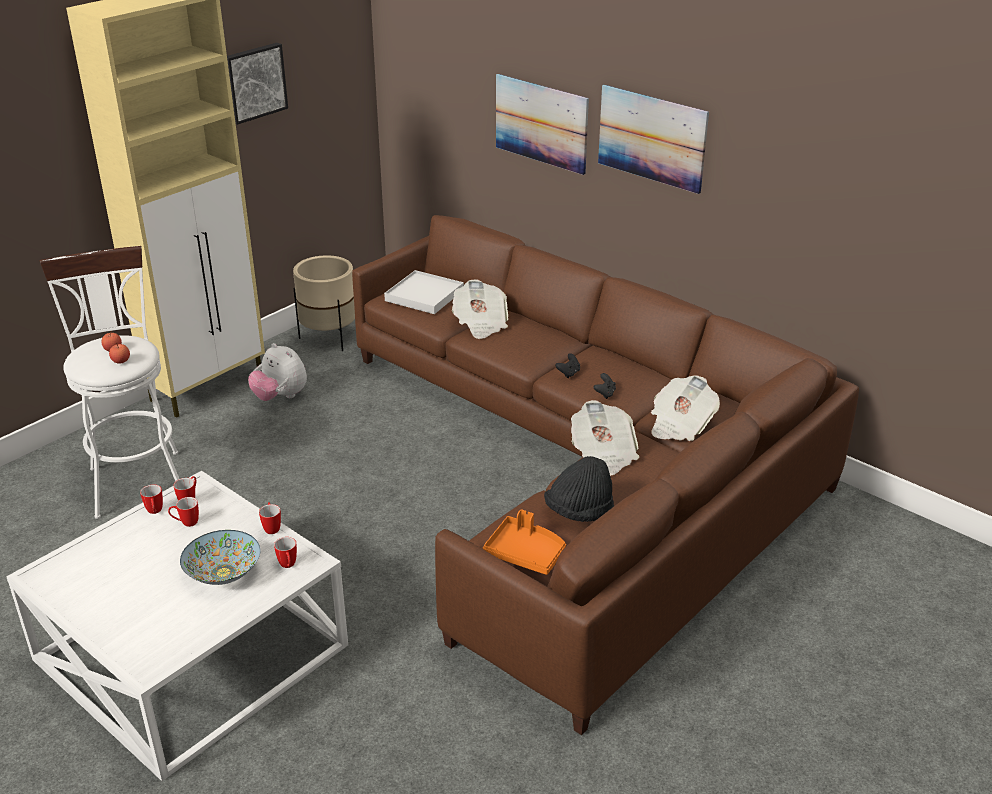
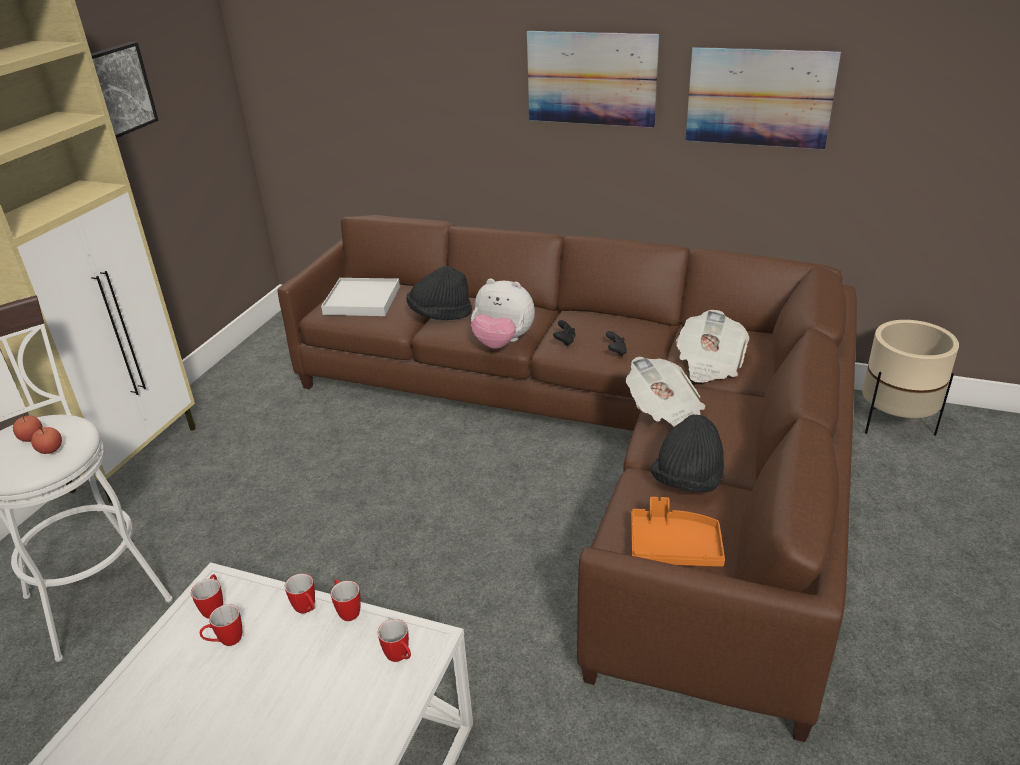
camera: 20 degrees left, 0 degrees up
mug [140,485,163,514] -> mug moved to [285,573,315,613]
bowl [180,530,260,585] -> none
plush toy [248,343,307,401] -> plush toy moved to [471,278,535,349]
beige planter [293,255,355,351] -> beige planter moved to [862,320,959,436]
newspaper [452,279,508,339] -> black hat [406,266,472,320]
picture [496,74,589,175] -> picture moved to [686,47,841,150]

